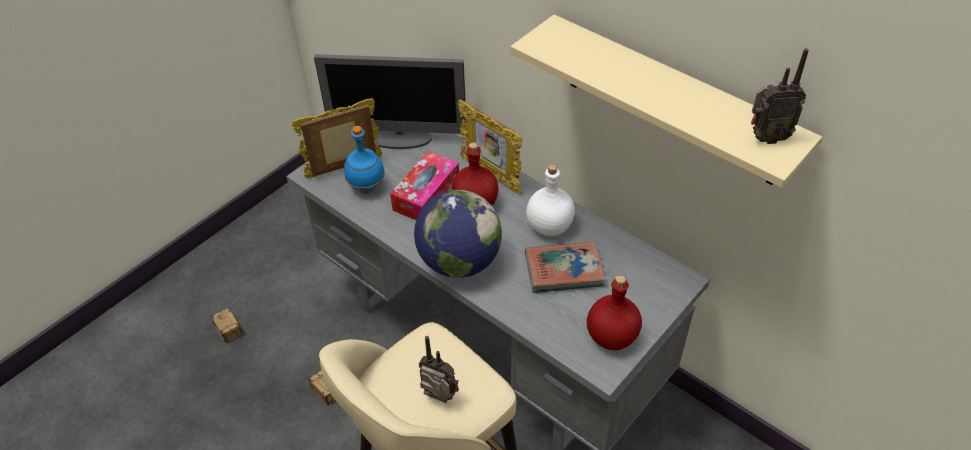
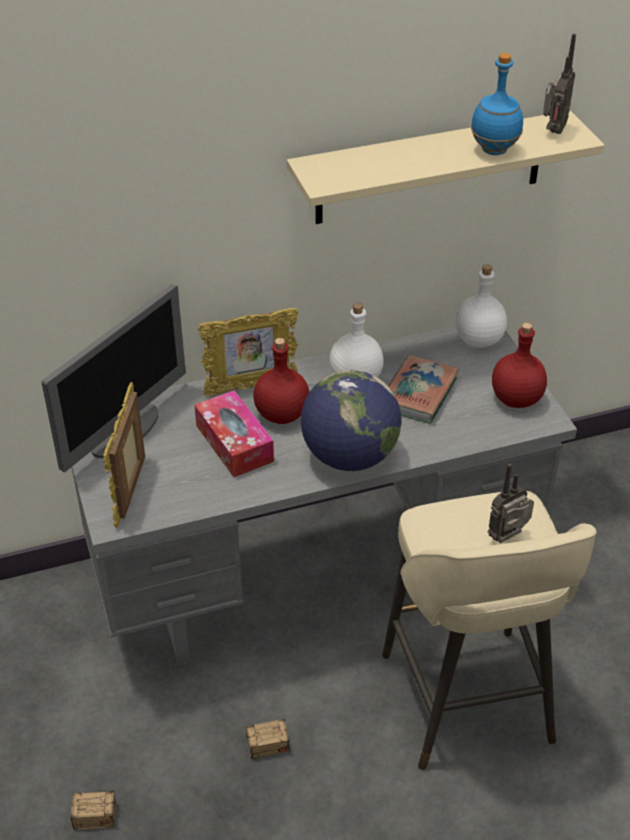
camera: 60 degrees left, 5 degrees down
blue bottle [344,126,385,193] -> blue bottle moved to [471,53,523,155]
none -> white bottle [455,265,507,347]

